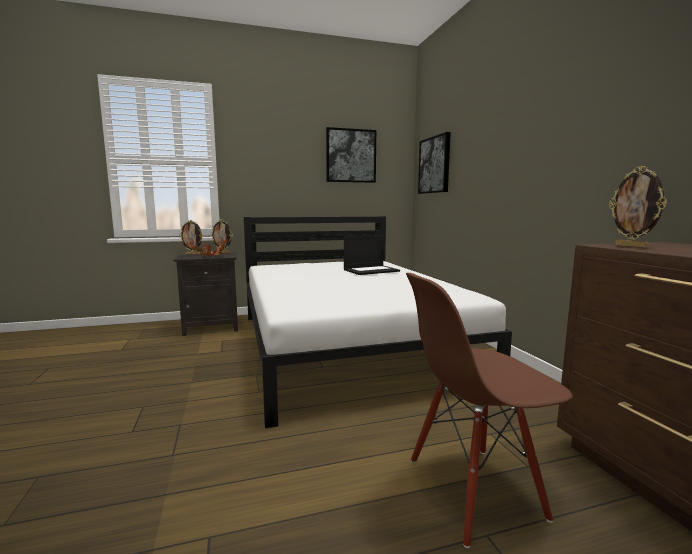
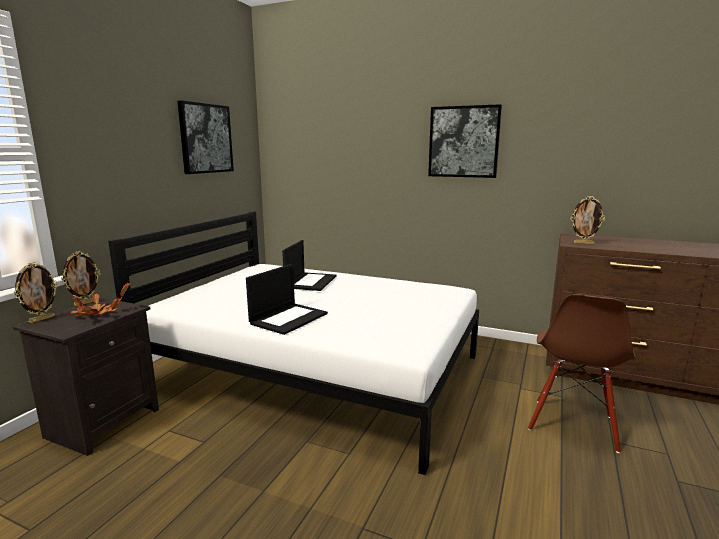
camera: 50 degrees left, 5 degrees up
picture [418,132,451,194] -> picture moved to [428,104,502,178]
none -> laptop [246,264,328,335]

